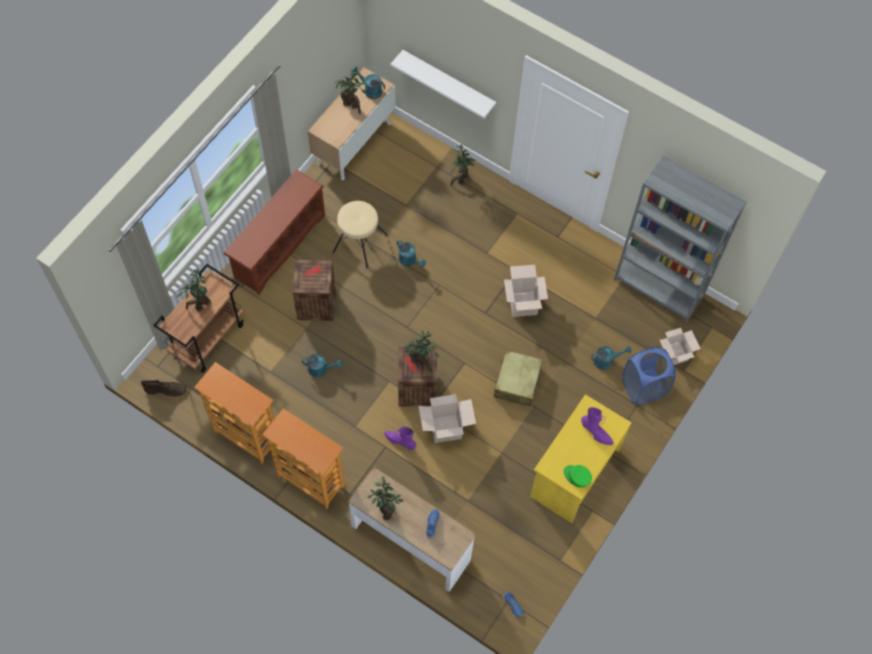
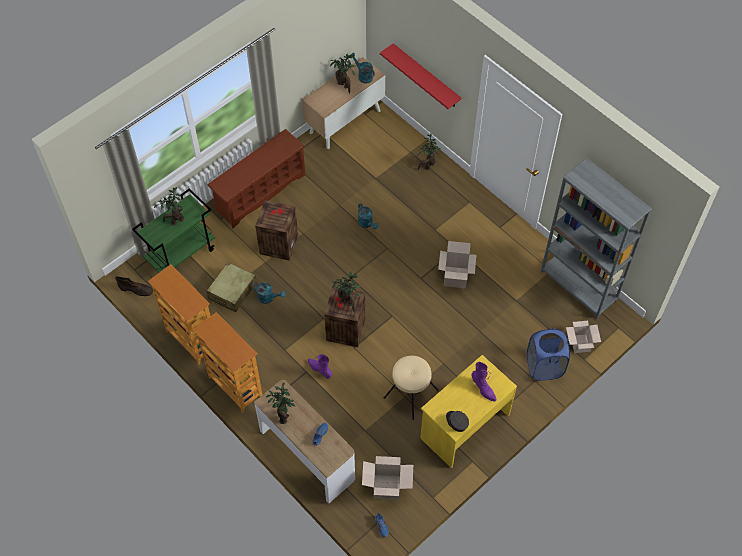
camera: 15 degrees right, 5 degrees down
brown cart [153,264,244,373] -> green cart [132,189,215,272]
beige stool [332,201,387,269] -> beige stool moved to [384,356,439,420]
white shelf [391,50,496,118] -> red shelf [380,43,461,109]
cardboard box [418,394,476,443] -> cardboard box moved to [362,456,413,500]
beige suitcase [494,350,543,406] -> beige suitcase moved to [207,262,257,312]
green cap [564,465,592,488] -> grey cap [446,411,469,432]
turquoise watering can [591,346,631,370] -> none

